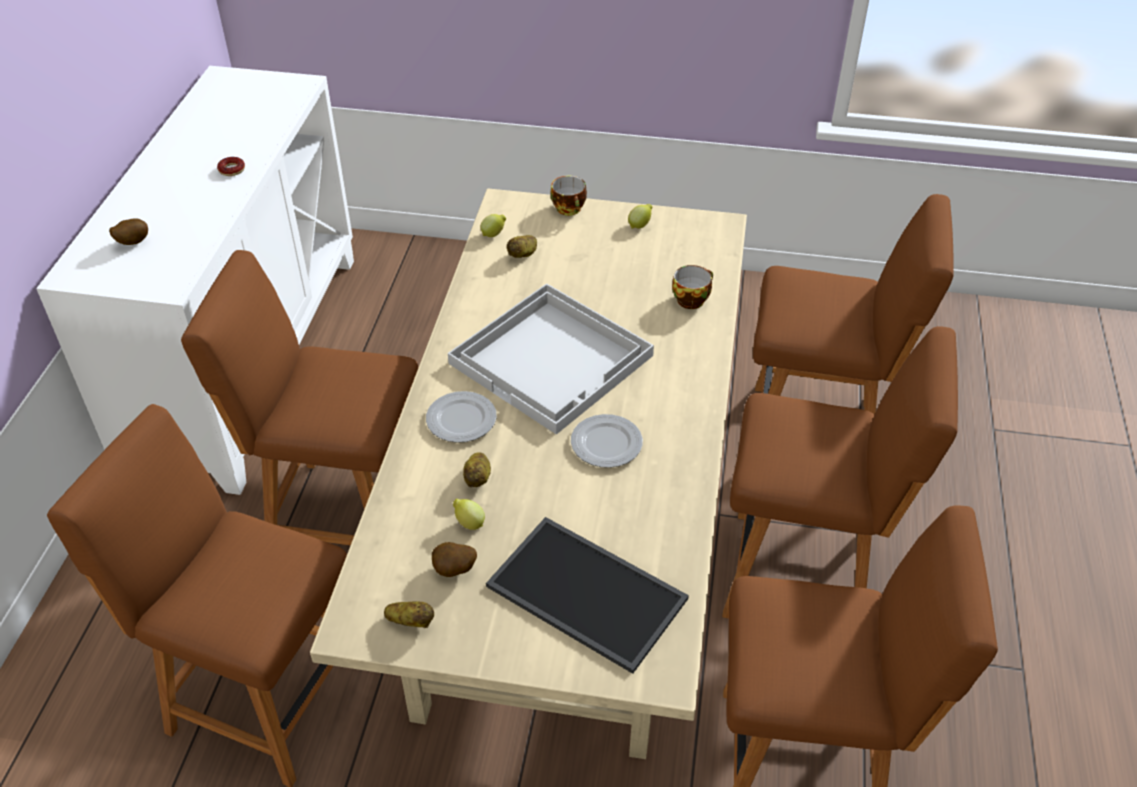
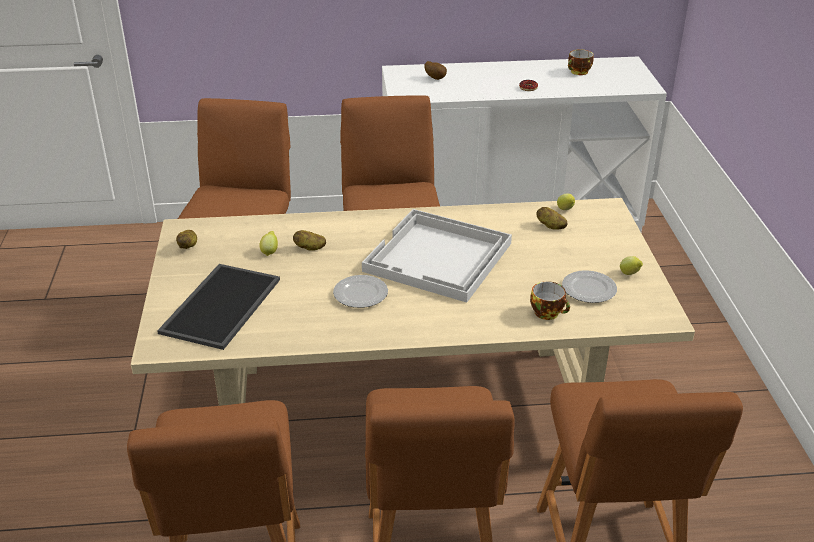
camera: 75 degrees right, 10 degrees down
plate [426,391,497,443] -> plate moved to [562,270,617,303]
potato [432,542,477,577] -> none
cup [551,176,587,216] -> cup moved to [568,49,593,75]

